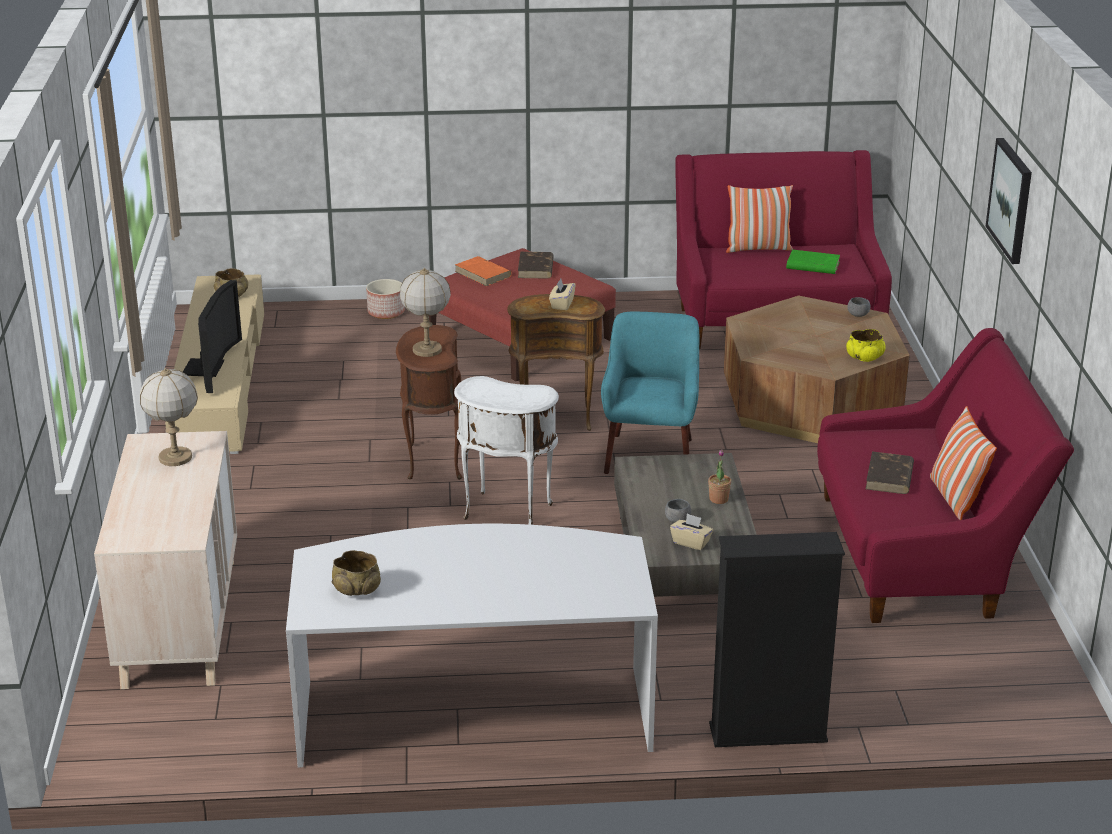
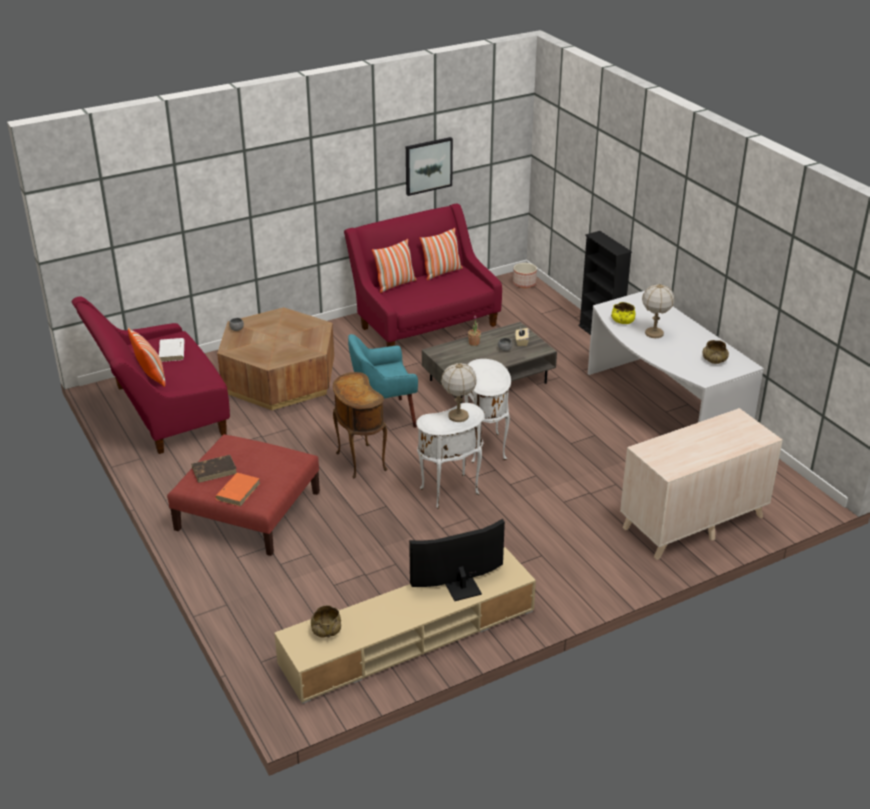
camera: 115 degrees left, 5 degrees up
table lamp [140,368,198,466] -> table lamp moved to [642,284,674,338]
planter [366,279,405,319] -> planter moved to [513,263,537,288]
brown side table [396,325,462,480] -> white side table [416,403,485,509]
beige tissue box [549,279,575,310] -> none
green book [786,250,840,274] -> white book [159,338,184,362]
yellow bowl [846,329,886,362] -> yellow bowl moved to [611,302,635,324]
brown book [866,451,914,494] -> none
picture [986,138,1032,264] -> picture moved to [406,137,453,196]
none -> pillow [372,239,417,293]

